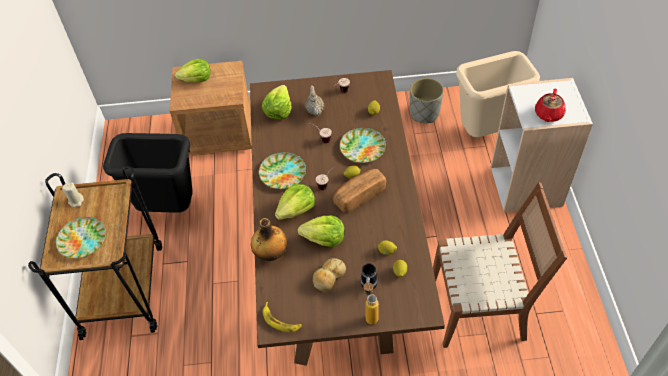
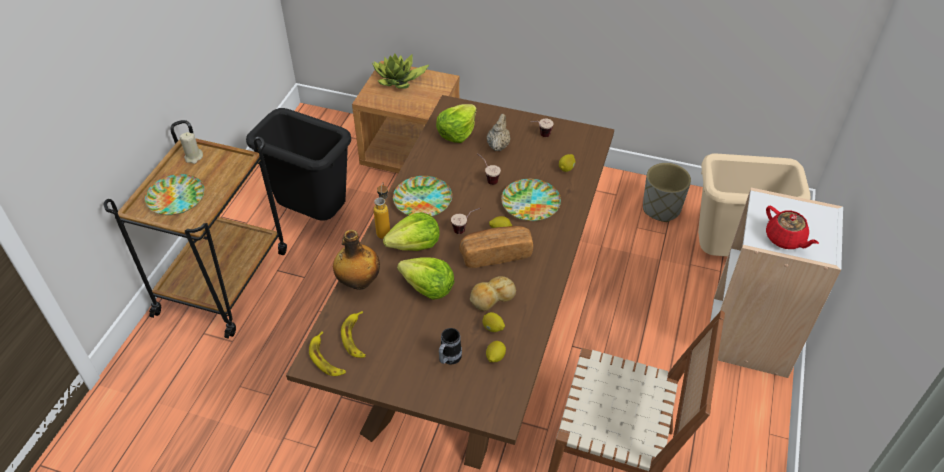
camera: 20 degrees right, 5 degrees down
lettuce [175,59,211,83] -> potted plant [372,53,430,89]
bread [313,258,346,292] -> bread moved to [470,276,516,311]
bottle [364,281,379,325] -> bottle moved to [373,182,390,239]
red teapot [535,89,566,122] -> red teapot turned 75 degrees counterclockwise [766,206,819,249]
none -> banana [341,311,366,358]

